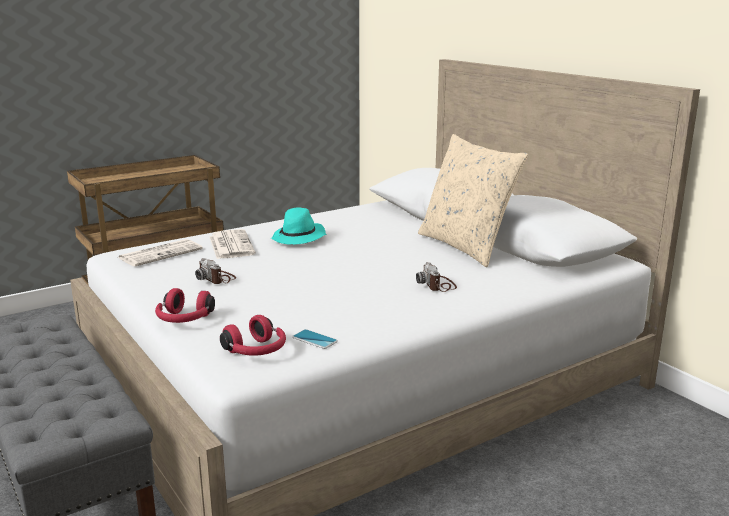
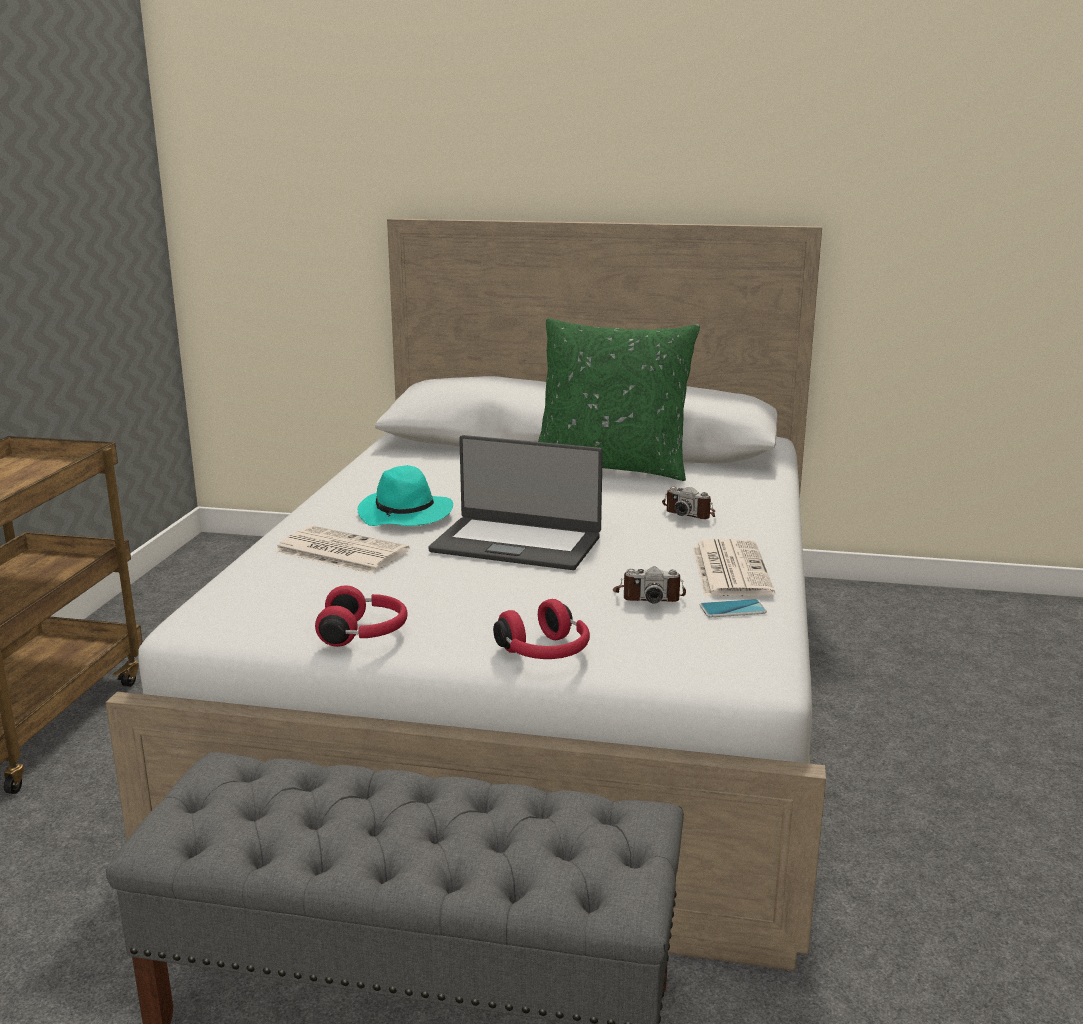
camera: 45 degrees left, 0 degrees up
newspaper [119,239,203,267] -> newspaper moved to [693,539,775,597]
camera [195,258,236,284] -> camera moved to [613,567,686,603]
red headphones [220,315,286,356] -> red headphones moved to [315,585,408,647]
beige pillow [418,134,528,267] -> green pillow [538,318,700,481]
none -> laptop [428,435,603,570]

